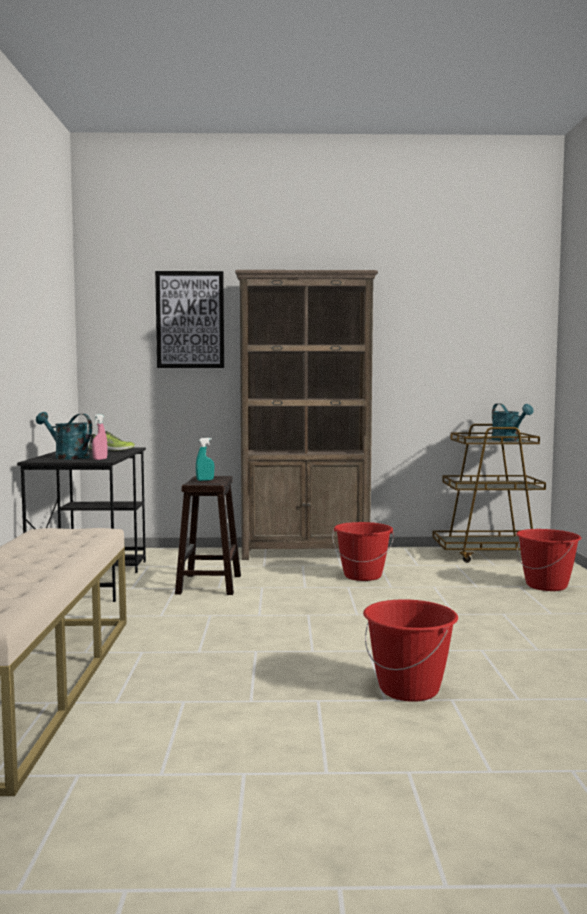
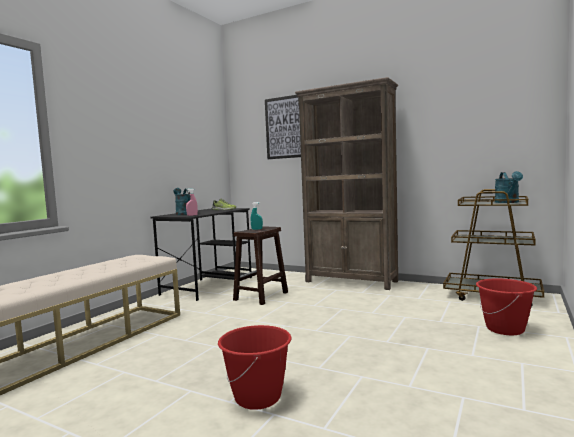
camera: 30 degrees right, 0 degrees up
red bucket [332,522,394,581] -> none

